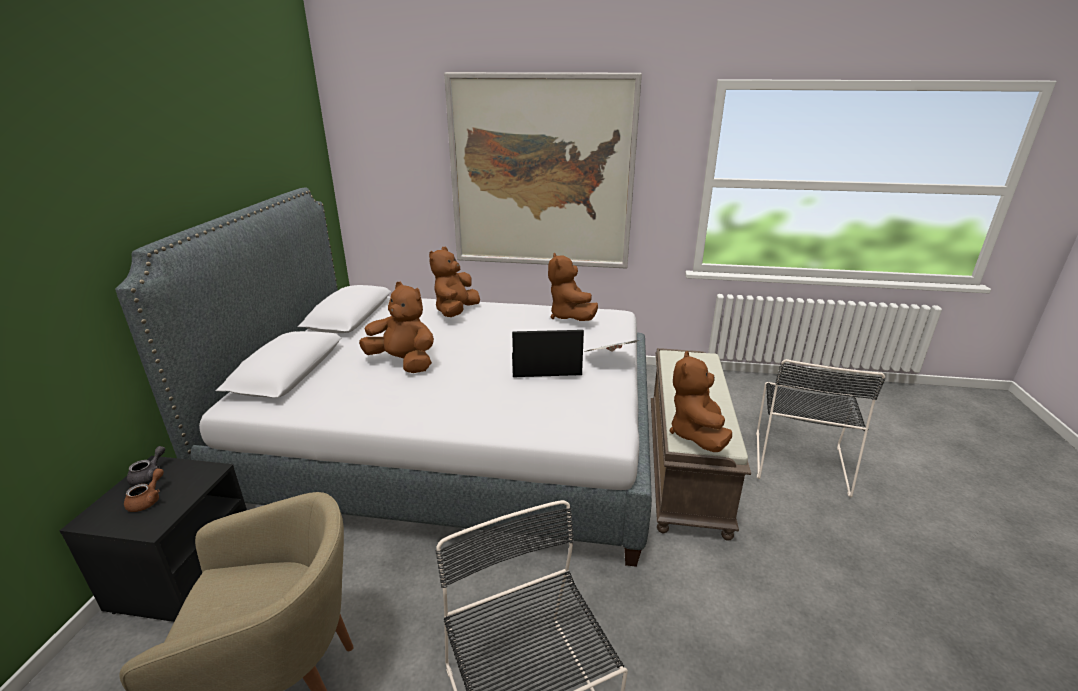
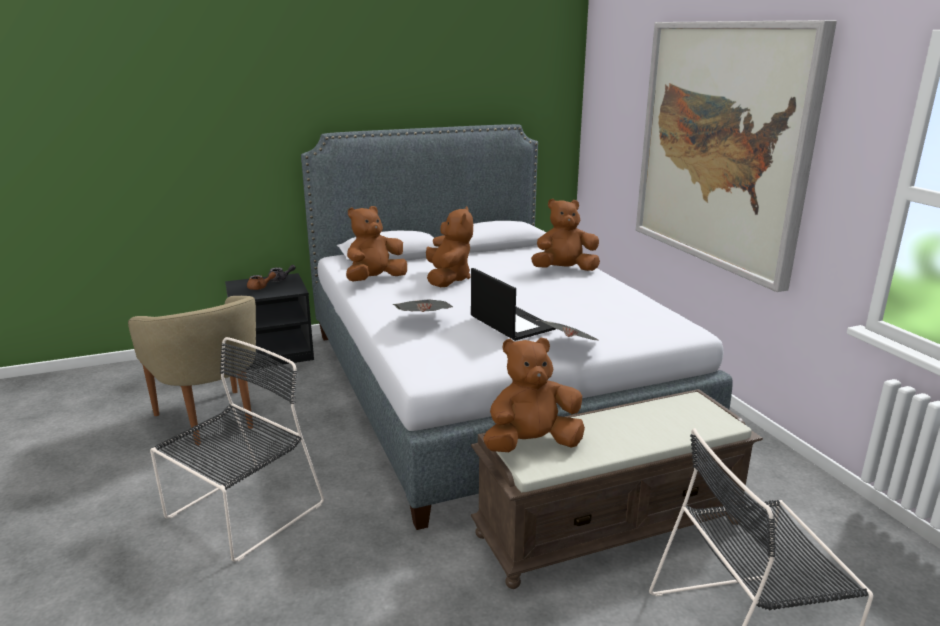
camera: 60 degrees right, 5 degrees down
brown plush toy [548,253,598,321] -> brown plush toy moved to [346,206,407,281]
none -> newspaper [392,300,453,312]

